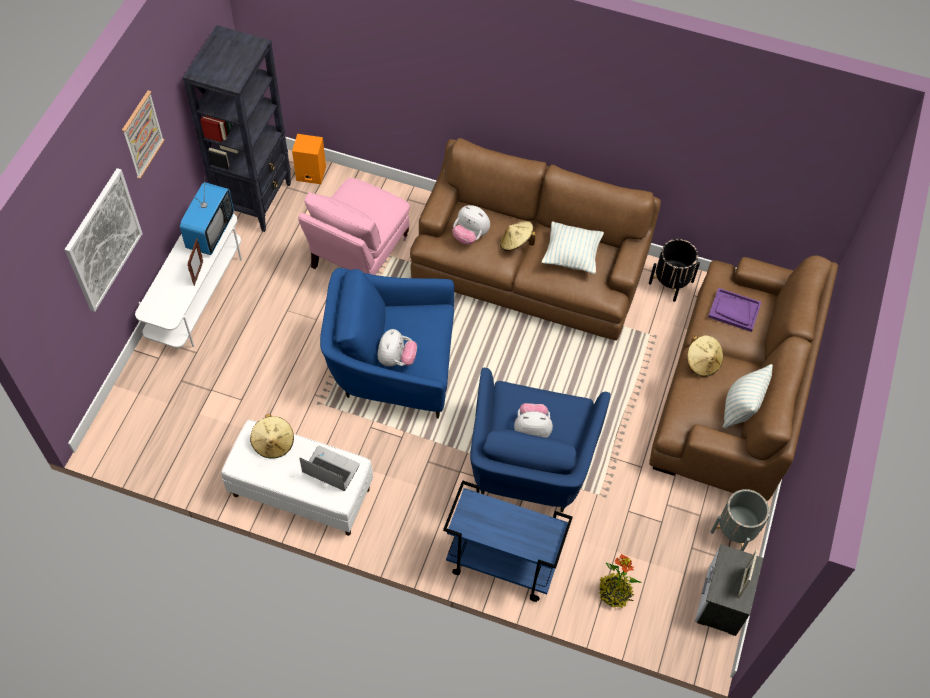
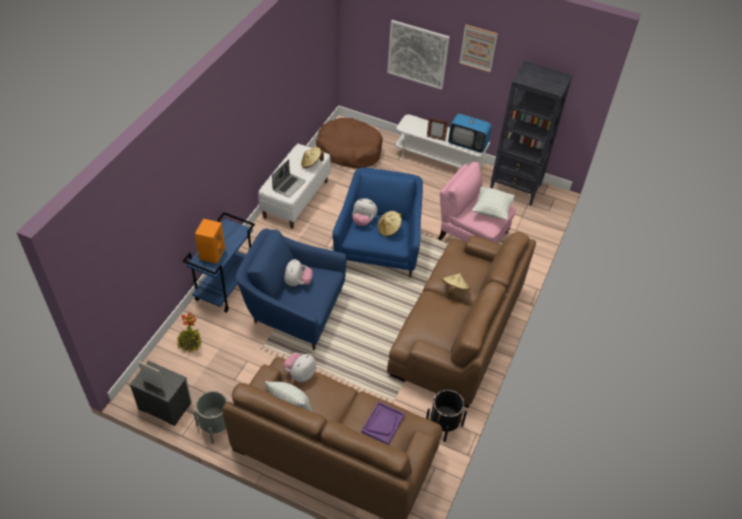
camera: 95 degrees right, 10 degrees down
orange speaker [292,134,326,184] -> orange speaker moved to [195,219,225,264]
plush toy [452,205,490,245] -> plush toy moved to [283,352,316,382]
pillow [541,221,604,274] -> pillow moved to [472,186,515,220]
beige hat [687,335,723,377] -> beige hat moved to [377,211,402,237]
none -> brown dog bed [316,118,383,169]

